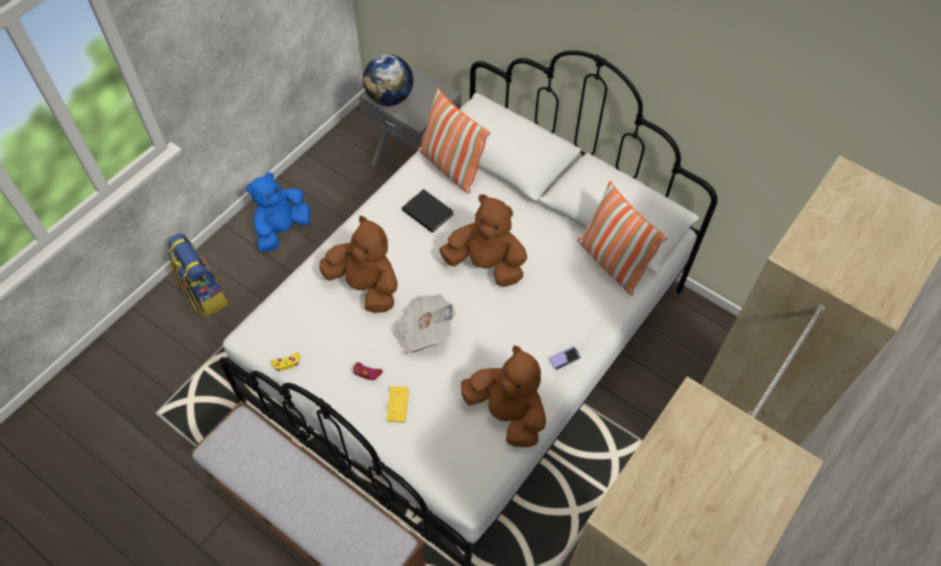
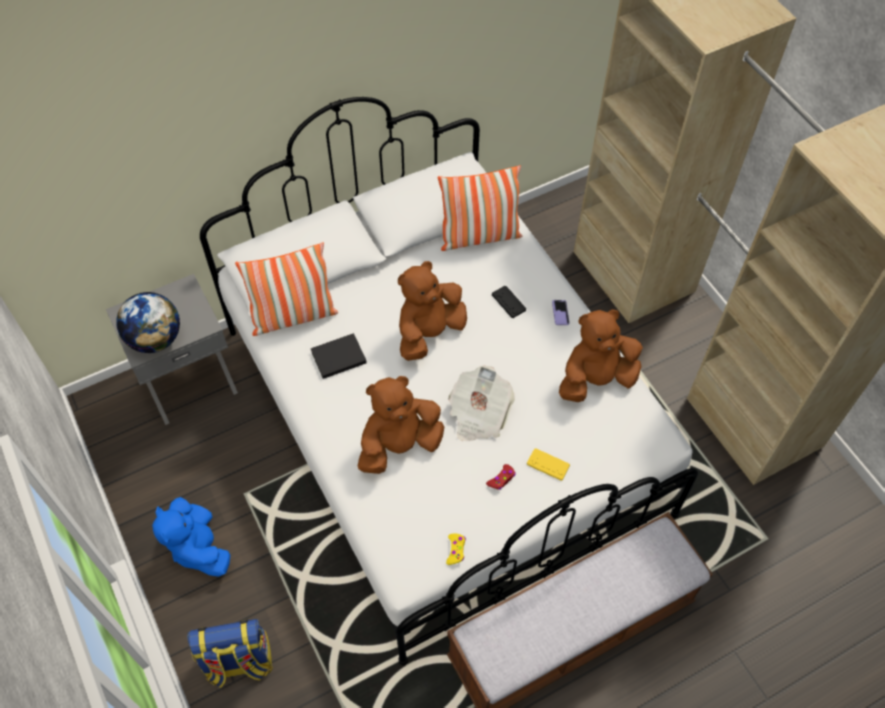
camera: 65 degrees left, 0 degrees up
none -> black game controller [492,286,526,318]

